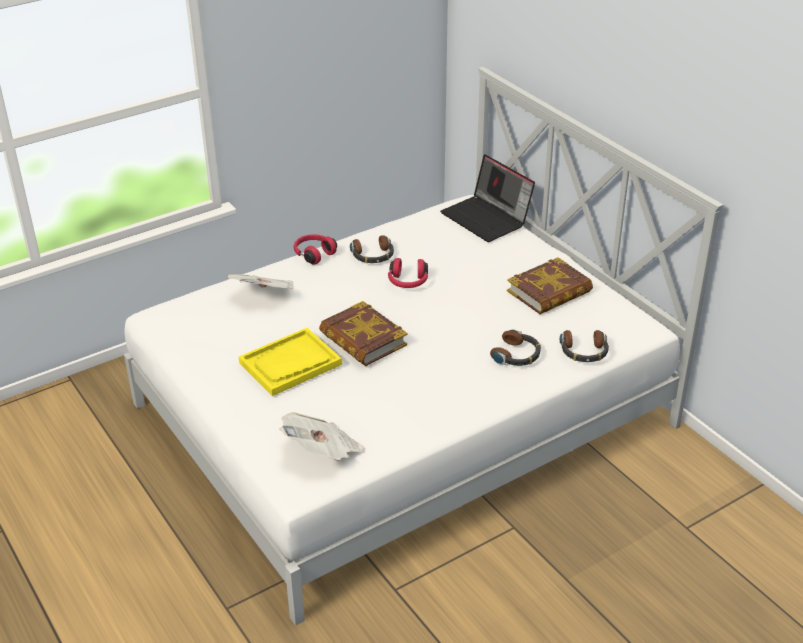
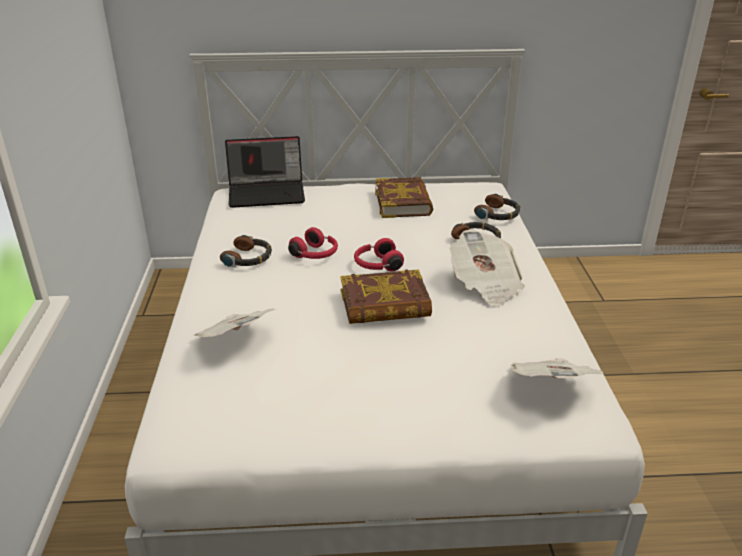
camera: 60 degrees left, 5 degrees down
yellow tray [239,328,342,396] -> none
red headphones [294,234,337,264] -> red headphones moved to [354,238,404,271]
none -> newspaper [450,229,525,307]

